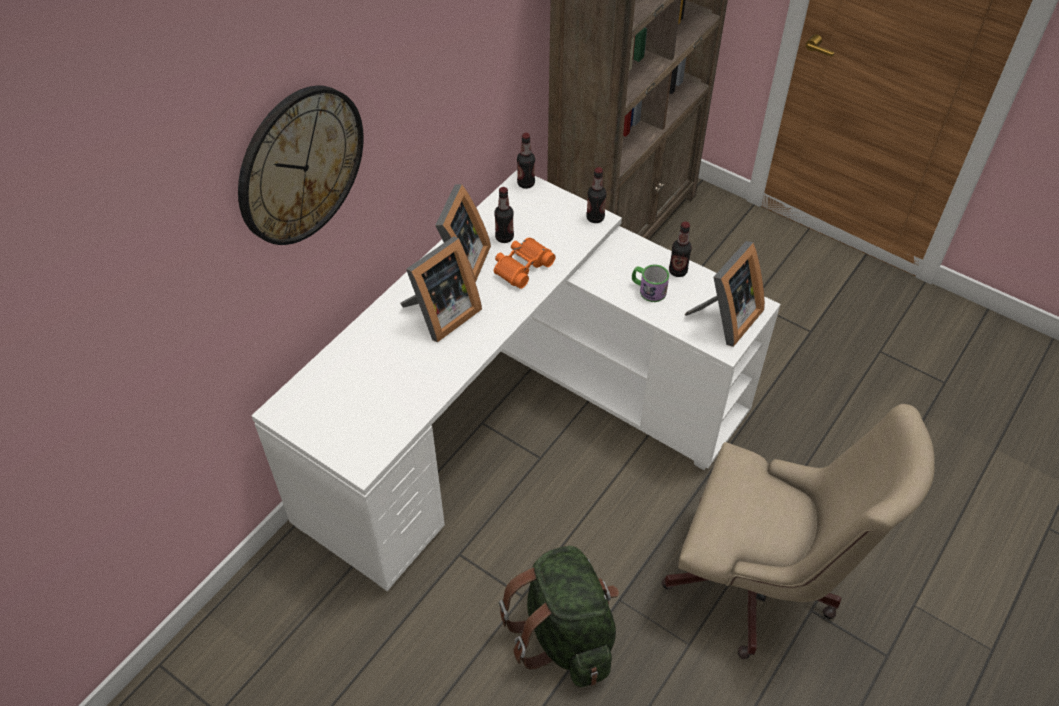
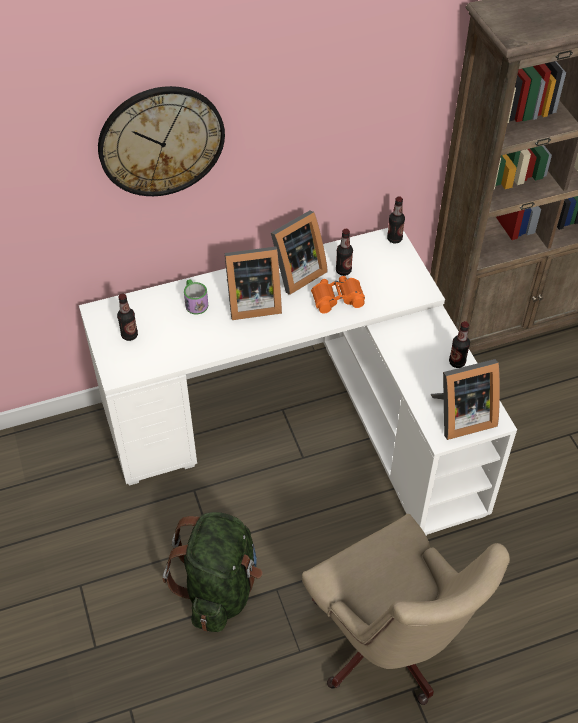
camera: 35 degrees right, 0 degrees up
bottle [586,167,607,223] -> bottle moved to [117,293,138,341]
mug [632,264,669,302] -> mug moved to [184,279,208,314]

